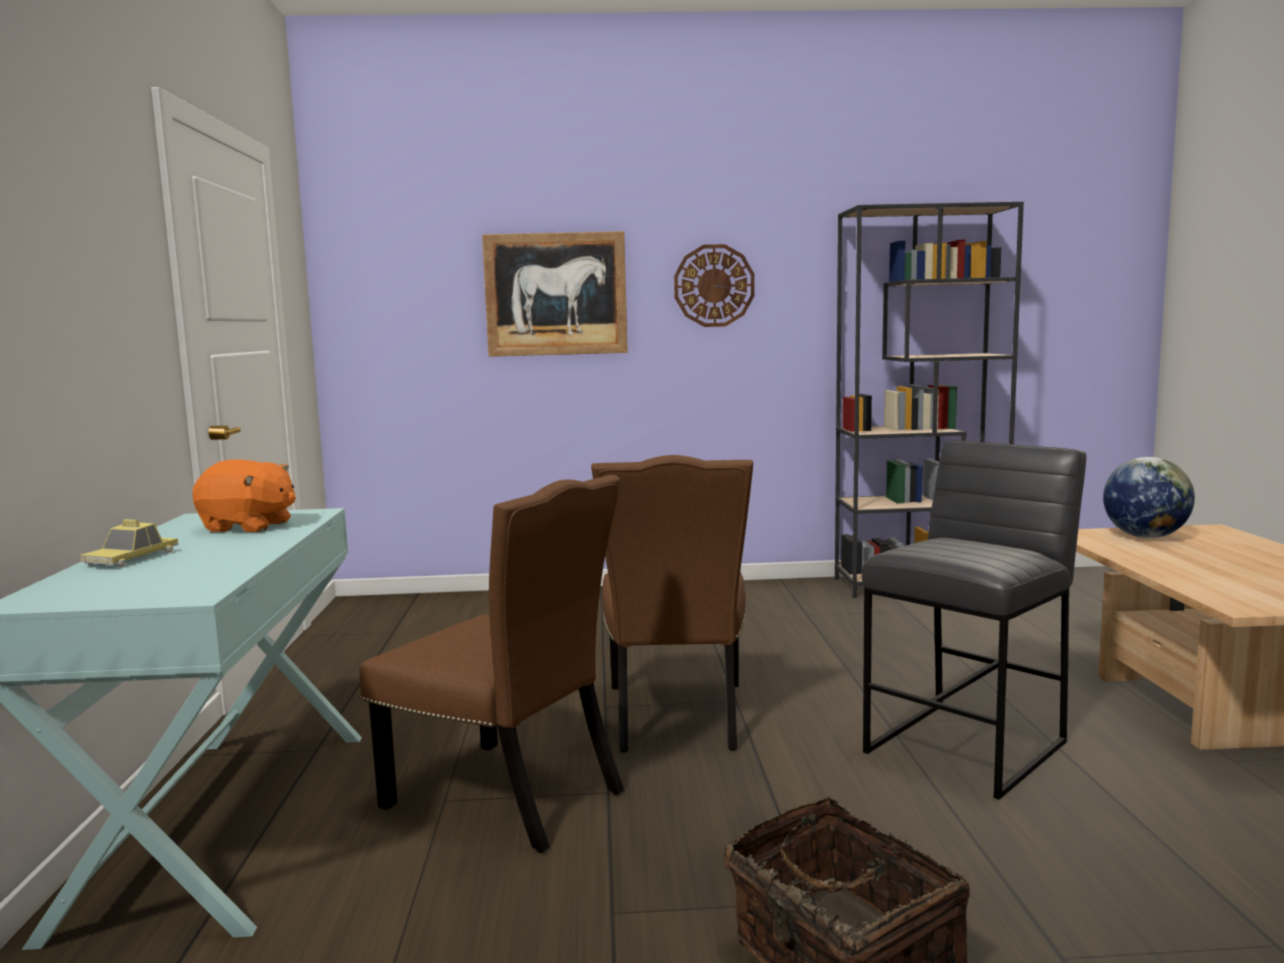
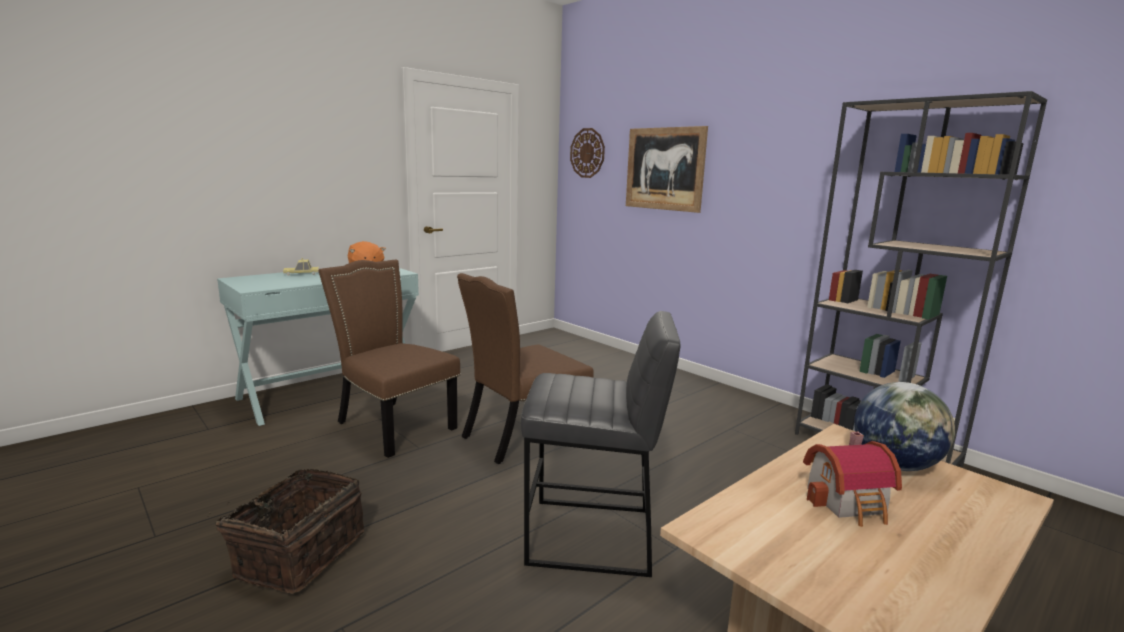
camera: 50 degrees right, 5 degrees up
brown chair [359,475,624,853] -> brown chair turned 135 degrees clockwise [318,260,461,458]
wall clock [674,244,755,327] -> wall clock moved to [570,128,605,178]
none -> toy house [803,432,902,527]

